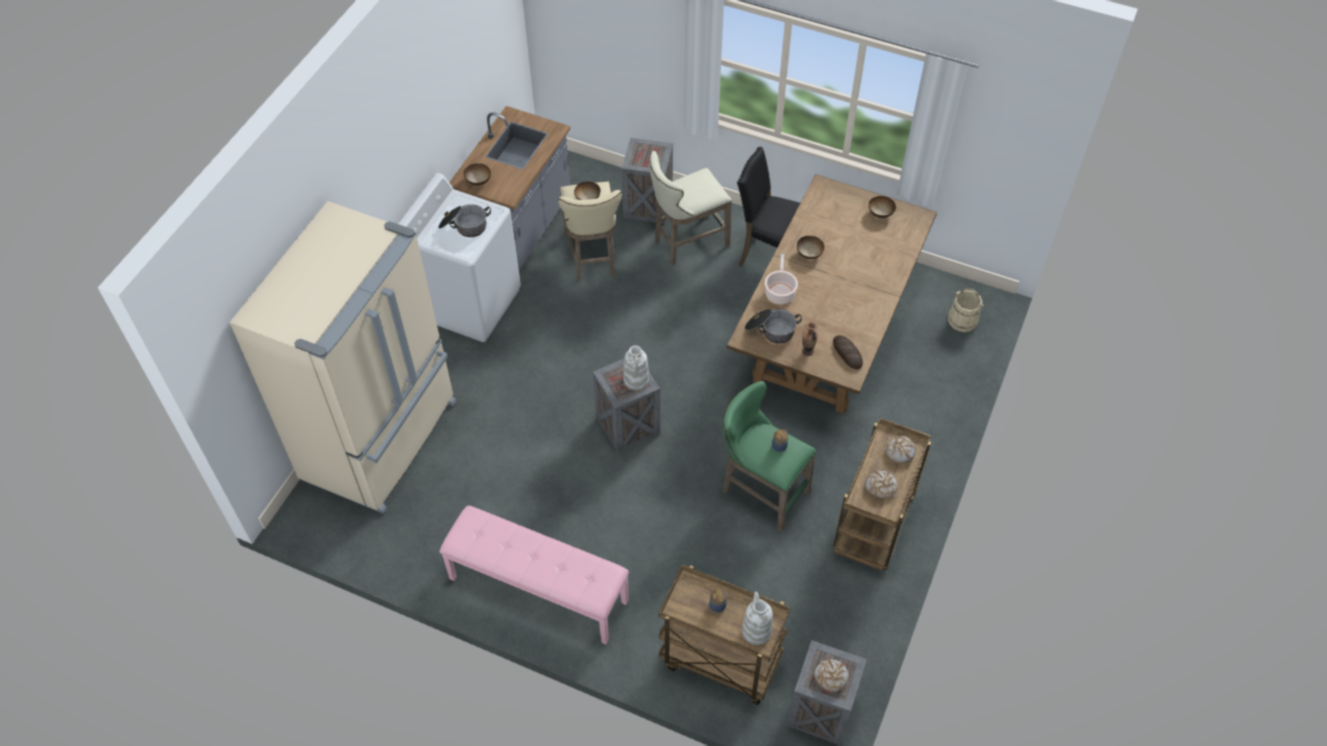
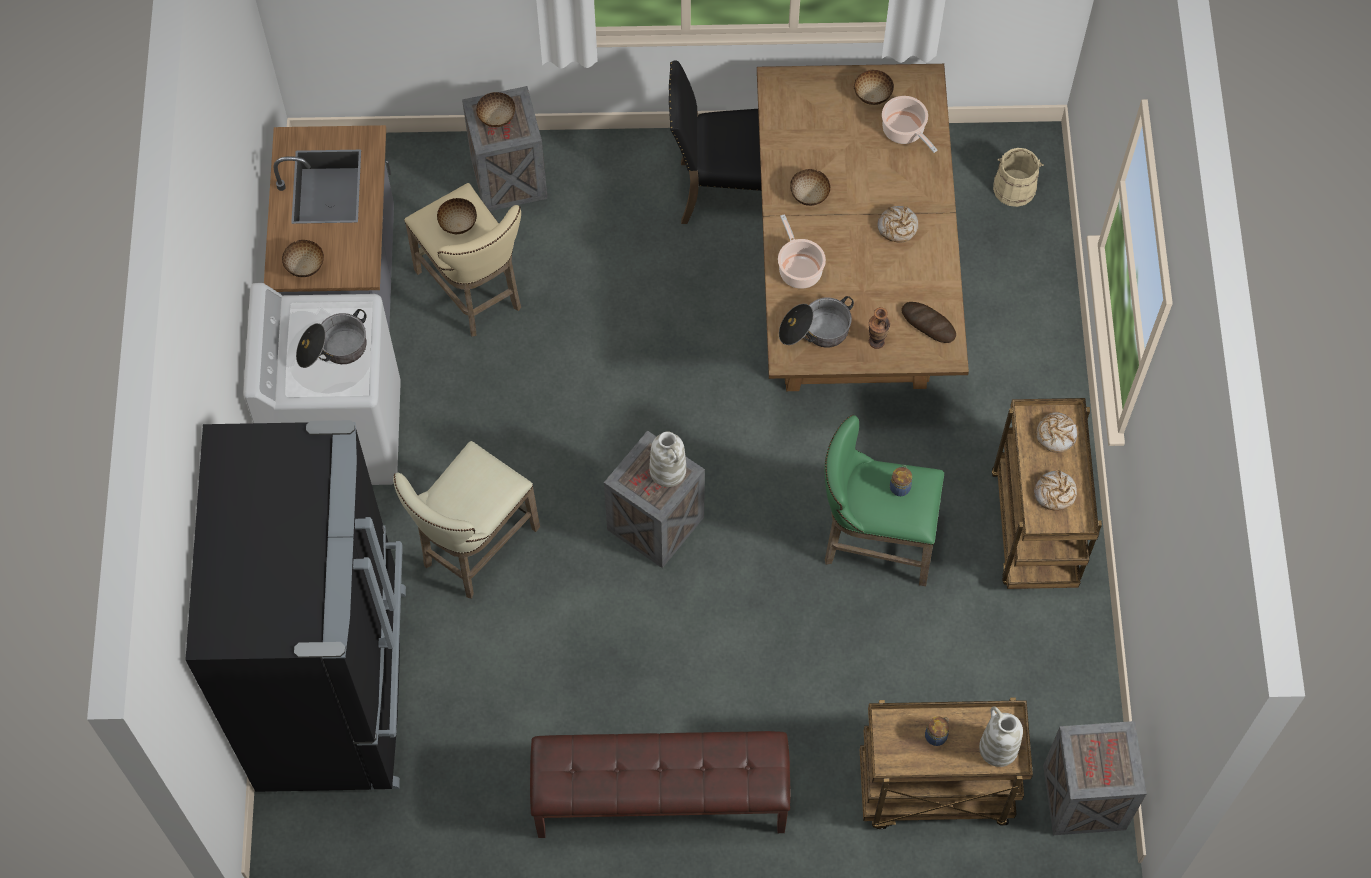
camera: 25 degrees left, 10 degrees up
beige fridge [229,201,457,514] -> black fridge [185,420,406,792]
pink bench [439,506,629,644] -> brown bench [530,731,791,838]
beige stool [649,151,732,266] -> beige stool moved to [393,441,540,599]
bread [814,659,849,692] -> bread moved to [877,206,919,243]
none -> bowl [476,92,515,127]
none -> cooking pot [882,96,937,153]

